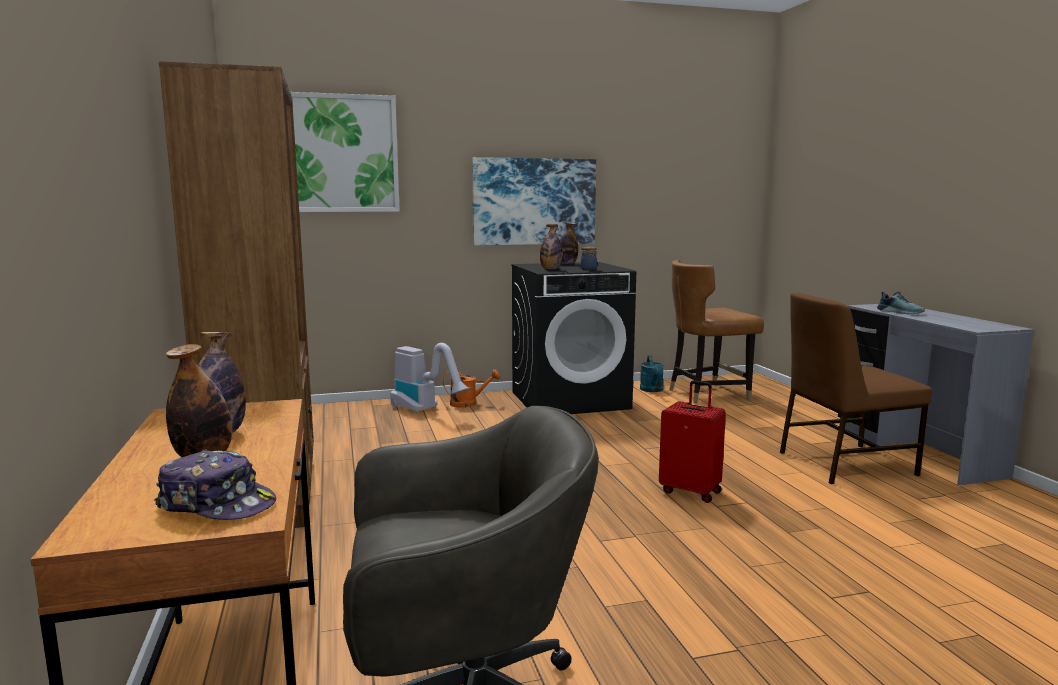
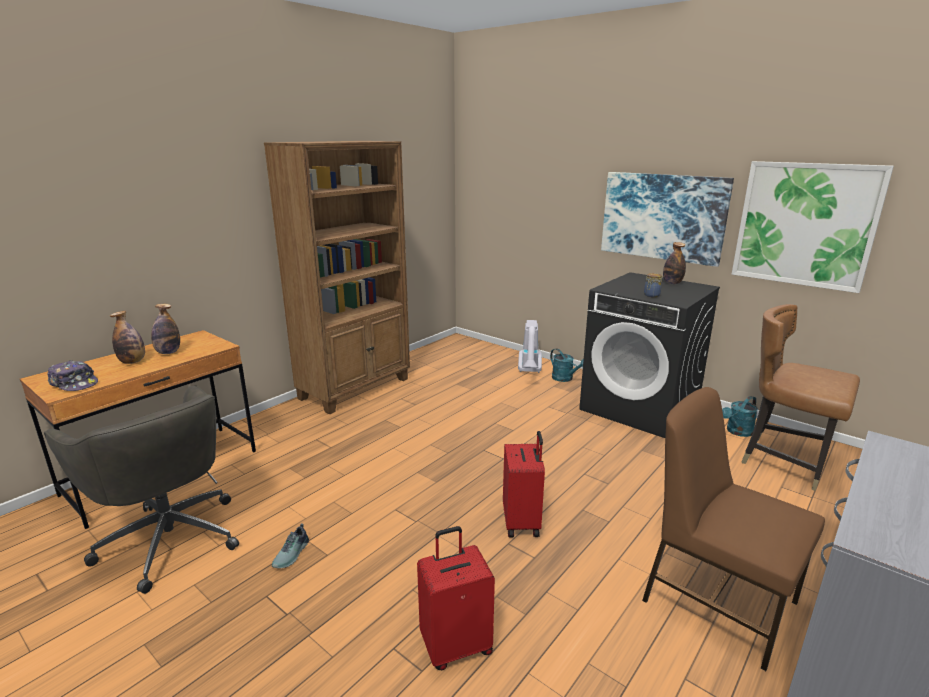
camera: 55 degrees right, 10 degrees up
cap [154,449,276,520] -> cap turned 45 degrees counterclockwise [47,360,98,391]
picture [291,92,400,212] -> picture moved to [731,161,894,293]
orange watering can [443,370,500,408] -> turquoise watering can [550,348,584,382]
bottle [540,224,563,269] -> none
shoe [877,291,925,314] -> shoe moved to [272,523,309,568]
none -> red suitcase [417,526,495,670]

